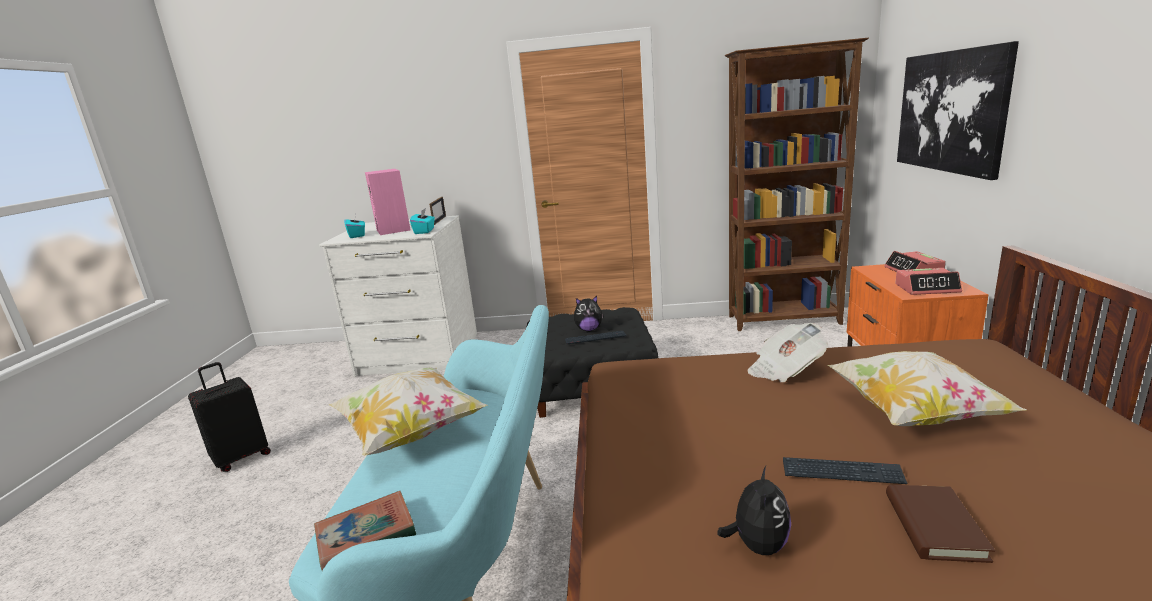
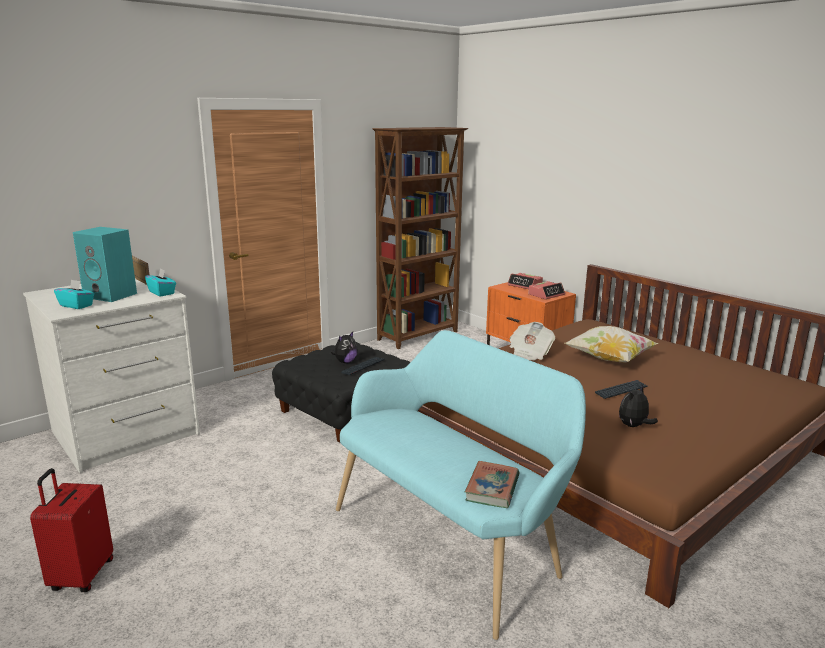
camera: 45 degrees left, 0 degrees up
black suitcase [188,362,271,472] -> red suitcase [30,468,113,592]
pillow [329,367,487,456] -> none
pink speaker [365,169,411,235] -> turquoise speaker [73,227,137,302]
plush toy [717,466,791,555] -> plush toy turned 105 degrees counterclockwise [619,385,658,427]
brown book [886,485,995,563] -> none
picture [897,41,1019,180] -> none

